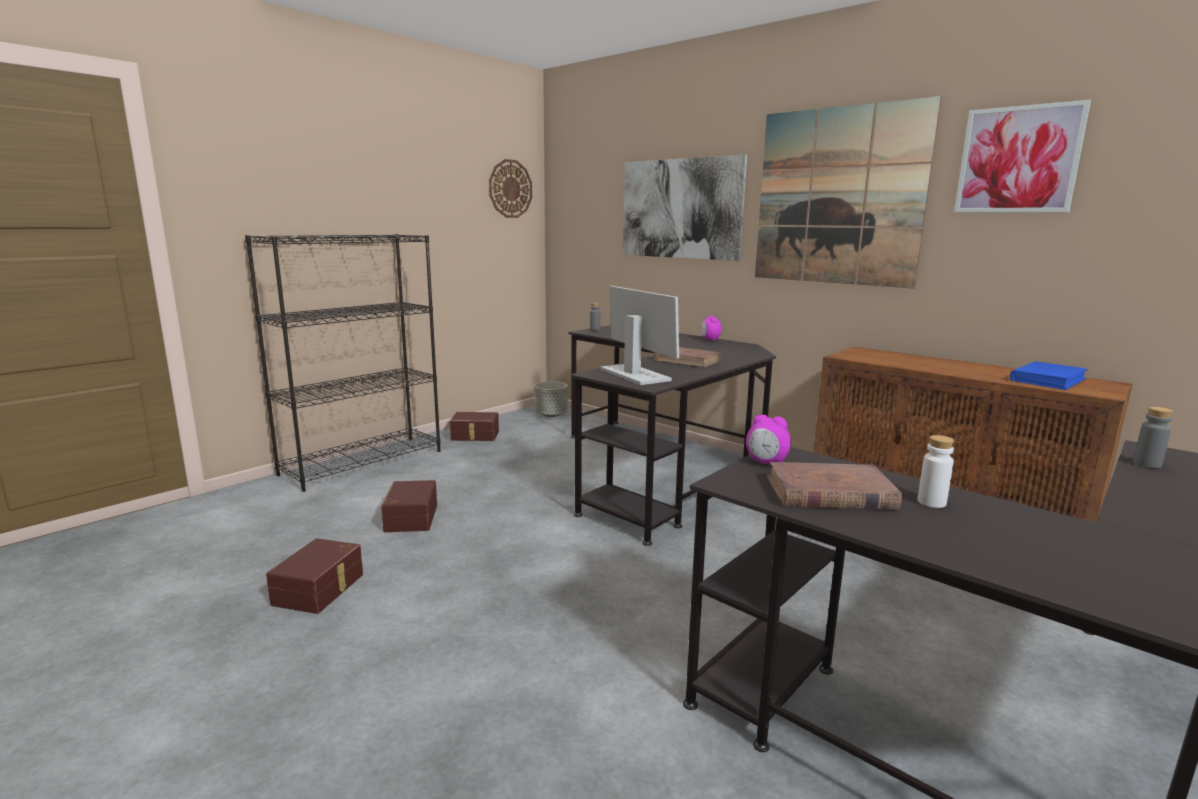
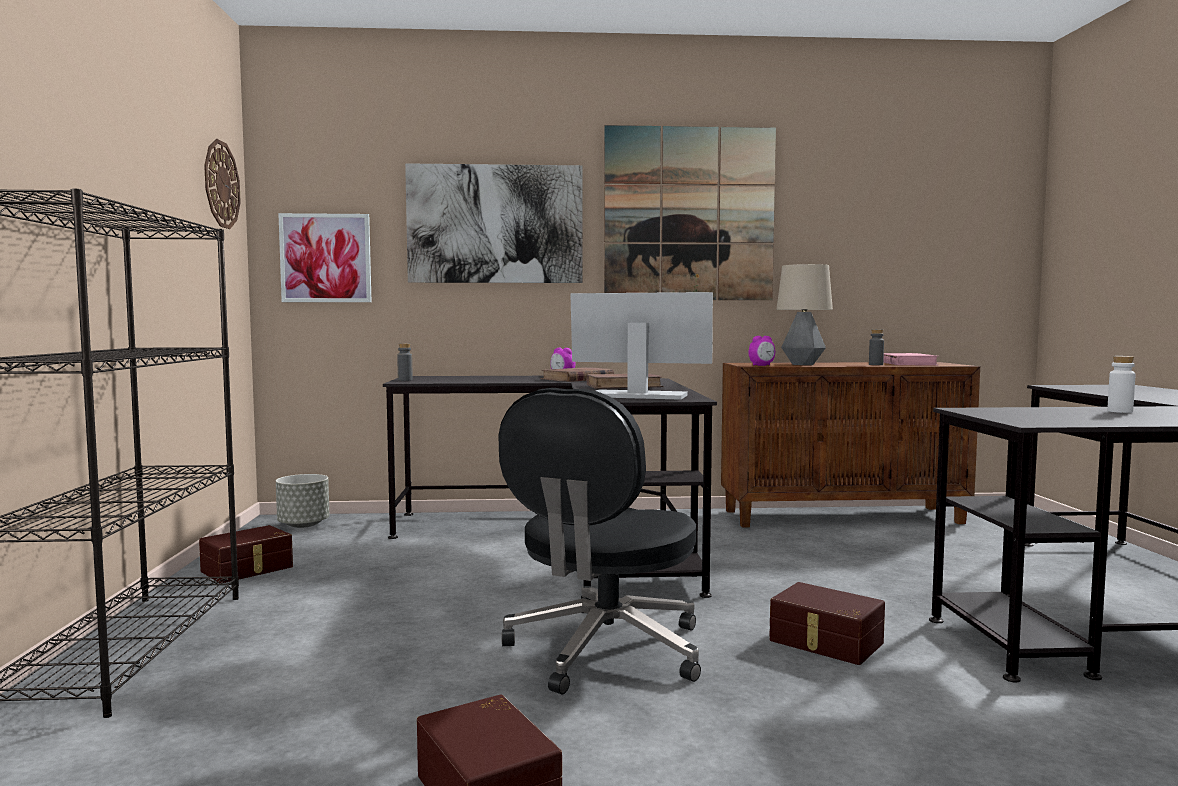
camera: 45 degrees left, 10 degrees down
brown storage box [381,480,437,532] -> brown storage box moved to [769,582,885,665]
alarm clock [746,415,791,464] -> alarm clock moved to [748,336,775,366]
brown book [766,462,902,510] -> brown book moved to [540,367,614,382]
picture [954,100,1091,212] -> picture moved to [278,213,372,302]
blue book [1010,361,1088,390] -> pink book [883,353,939,366]
grey bottle [1133,407,1173,468] -> grey bottle moved to [869,329,884,365]
none -> black office chair [499,388,701,695]
none -> table lamp [776,264,833,365]

